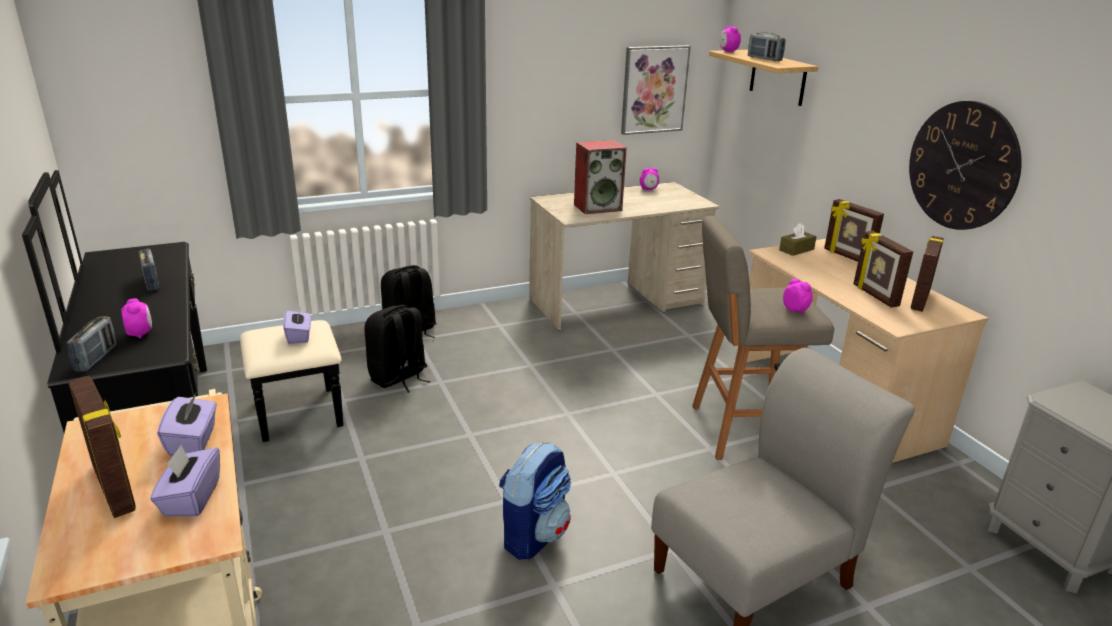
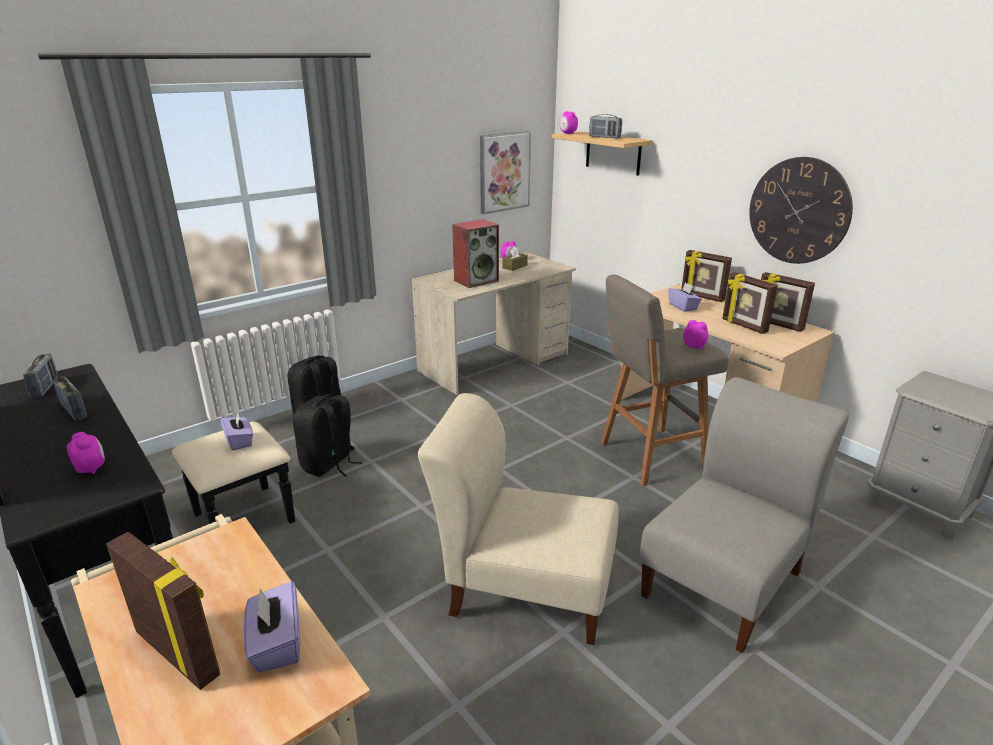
camera: 15 degrees left, 0 degrees up
radio [67,316,117,372] -> radio moved to [23,354,58,398]
purple tissue box [157,393,217,456] -> purple tissue box moved to [668,282,702,312]
backpack [499,442,571,560] -> beige chair [417,393,619,645]
brown tissue box [779,223,817,256] -> brown tissue box moved to [503,246,528,271]
picture frame [911,236,944,312] -> picture frame turned 60 degrees counterclockwise [761,272,815,332]

